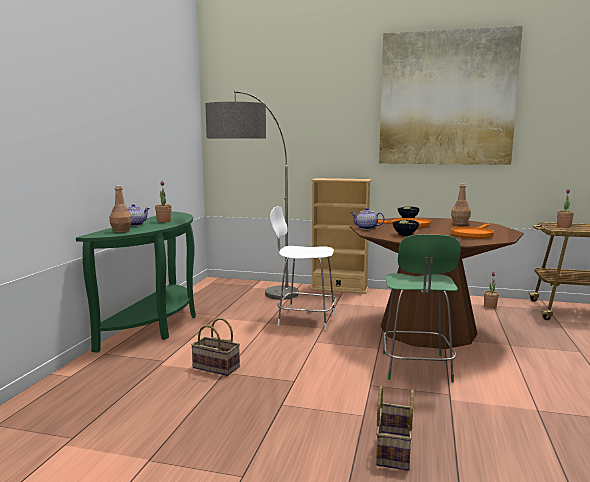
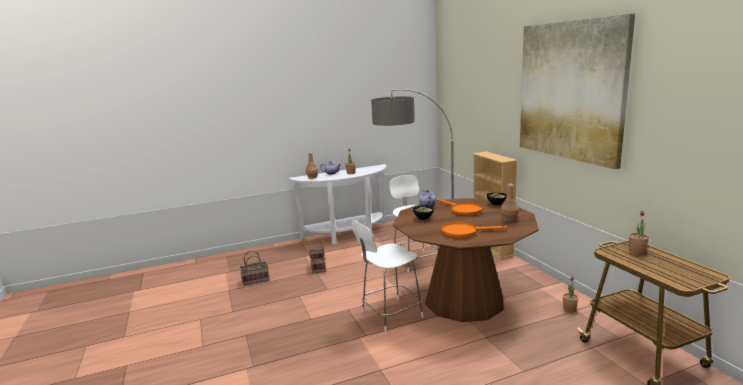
camera: 55 degrees right, 5 degrees up
green console table [76,211,196,353] -> white console table [289,164,387,245]
basket [376,386,414,471] -> basket moved to [239,250,270,286]
green stool [383,235,461,382] -> white stool [351,220,424,332]

